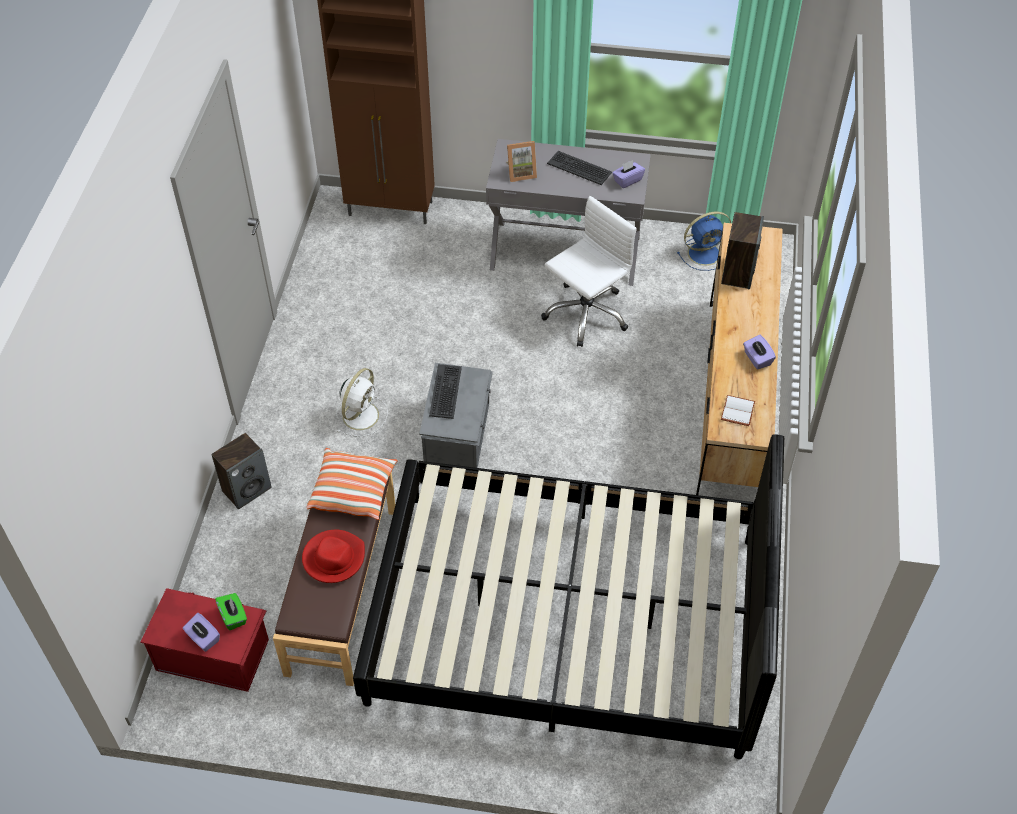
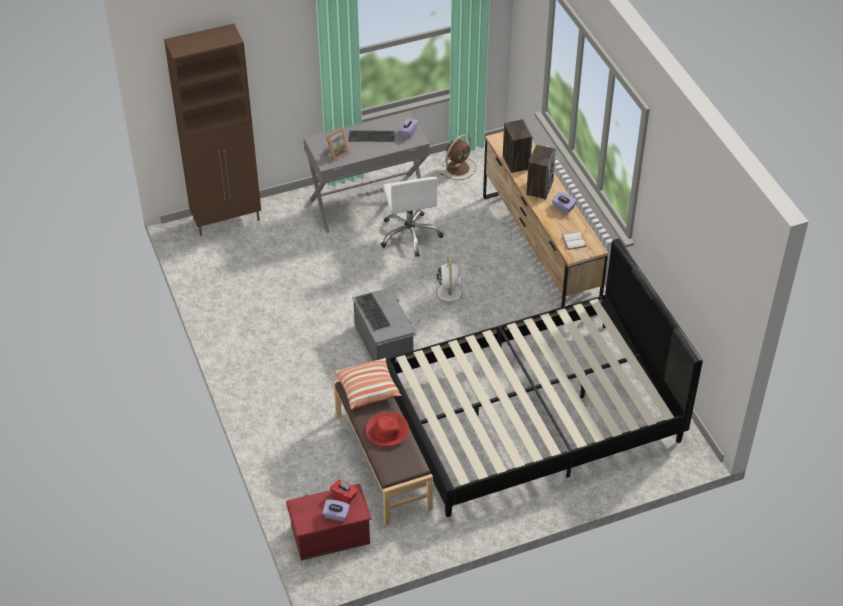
camera: 30 degrees left, 5 degrees down
speaker [211,433,272,509] -> speaker moved to [526,145,556,200]
green tissue box [215,593,247,630] -> red tissue box [330,480,358,504]
white fan [336,368,388,437] -> white fan moved to [430,256,468,308]
white office chair [541,196,637,347] -> white office chair turned 150 degrees clockwise [380,177,443,257]
blue fan [677,211,731,271] -> brown fan [441,134,476,180]

